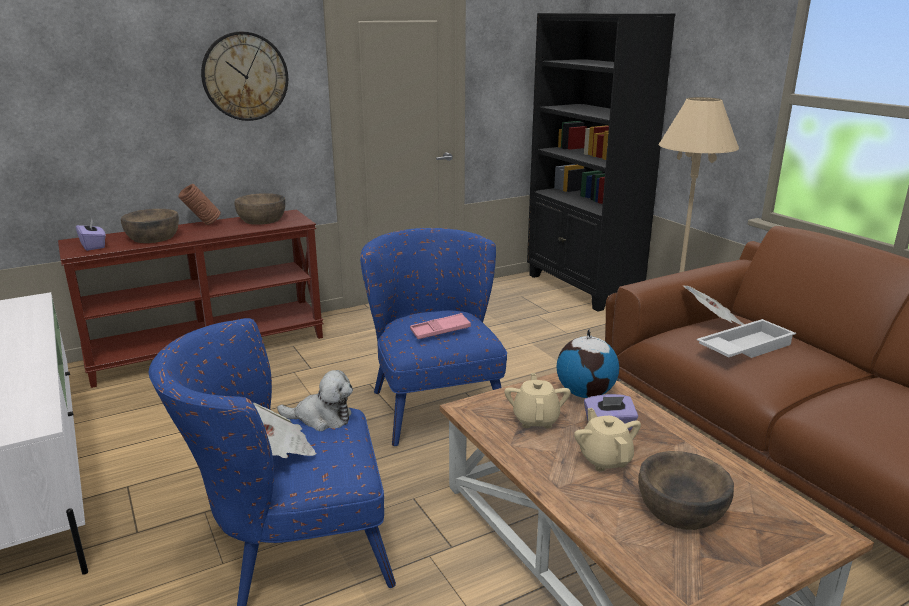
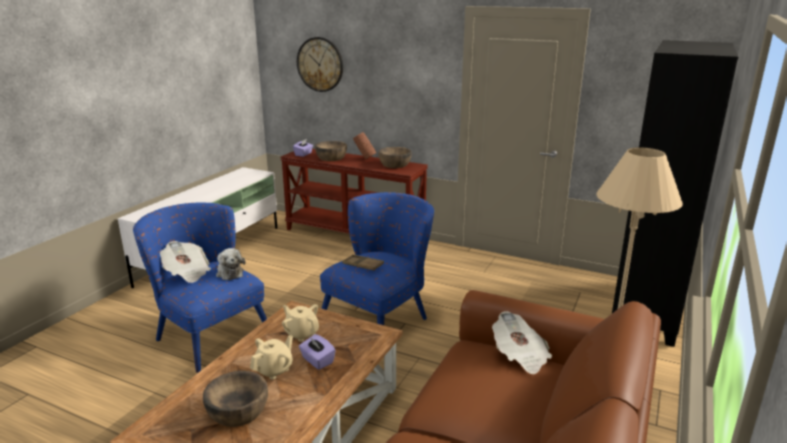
camera: 55 degrees right, 0 degrees up
wall clock [201,31,288,121] -> wall clock moved to [297,37,343,92]
pink tray [410,313,471,339] -> brown tray [342,255,384,271]
beige teapot [504,373,571,428] -> beige teapot turned 105 degrees counterclockwise [282,304,319,342]
globe [557,330,619,398] -> none
white tray [696,319,796,358] -> none

